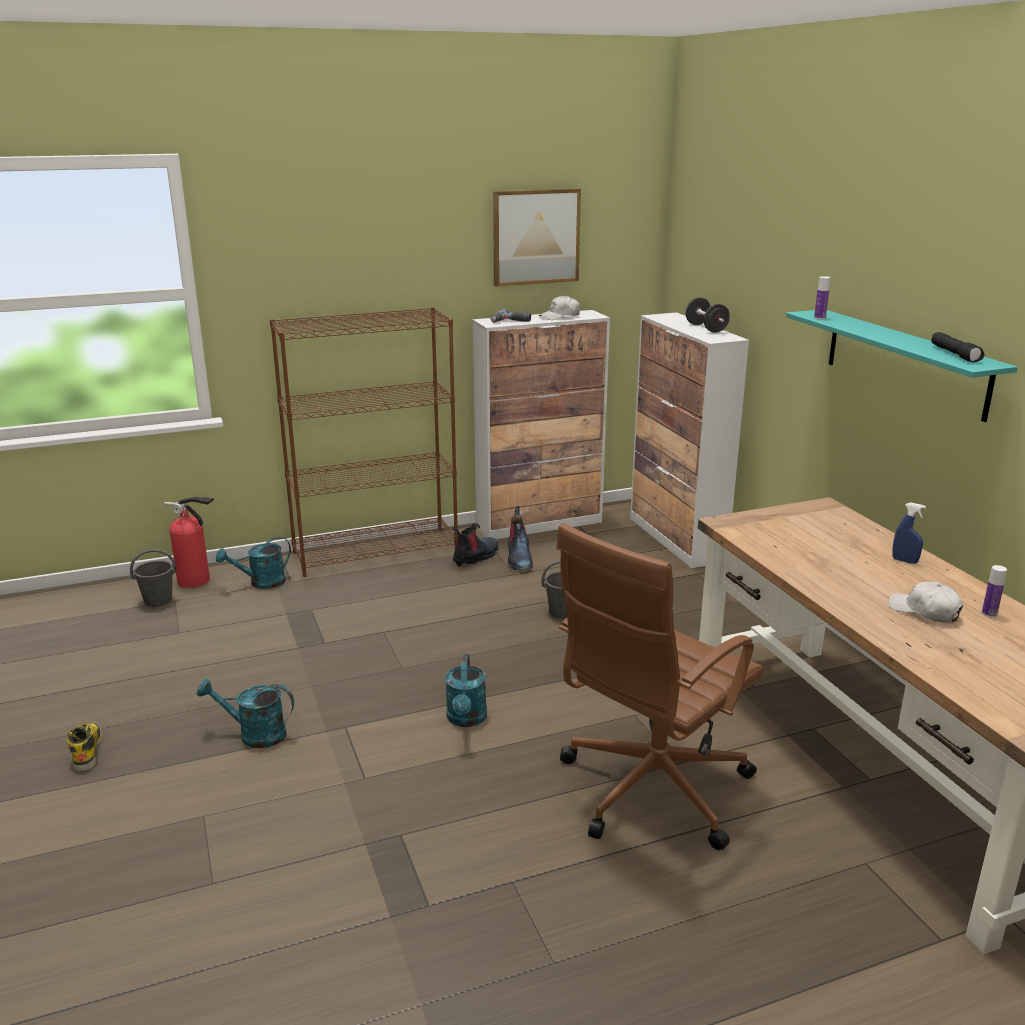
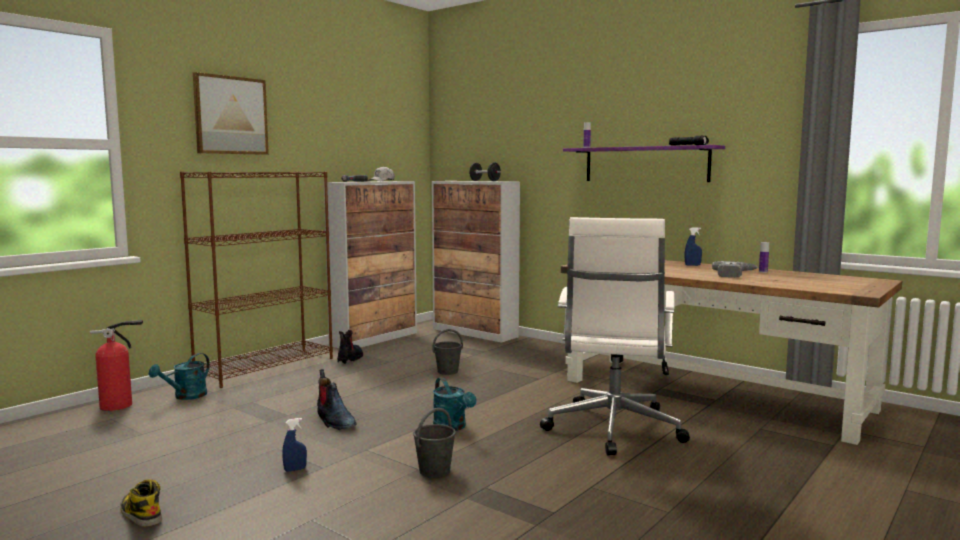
camera: 30 degrees left, 15 degrees down
grey bucket [130,549,177,607] -> grey bucket moved to [413,408,456,478]
turquoise watering can [197,679,294,748] -> blue spray bottle [282,418,307,472]
picture [493,188,581,287] -> picture moved to [193,72,269,155]
boot [508,506,533,570] -> boot moved to [317,369,357,430]
brown office chair [556,523,764,850] -> white office chair [540,217,690,455]
turquoise shelf [786,310,1018,422] -> purple shelf [563,145,725,182]
white cap [888,581,963,623] -> power drill [712,261,758,277]

